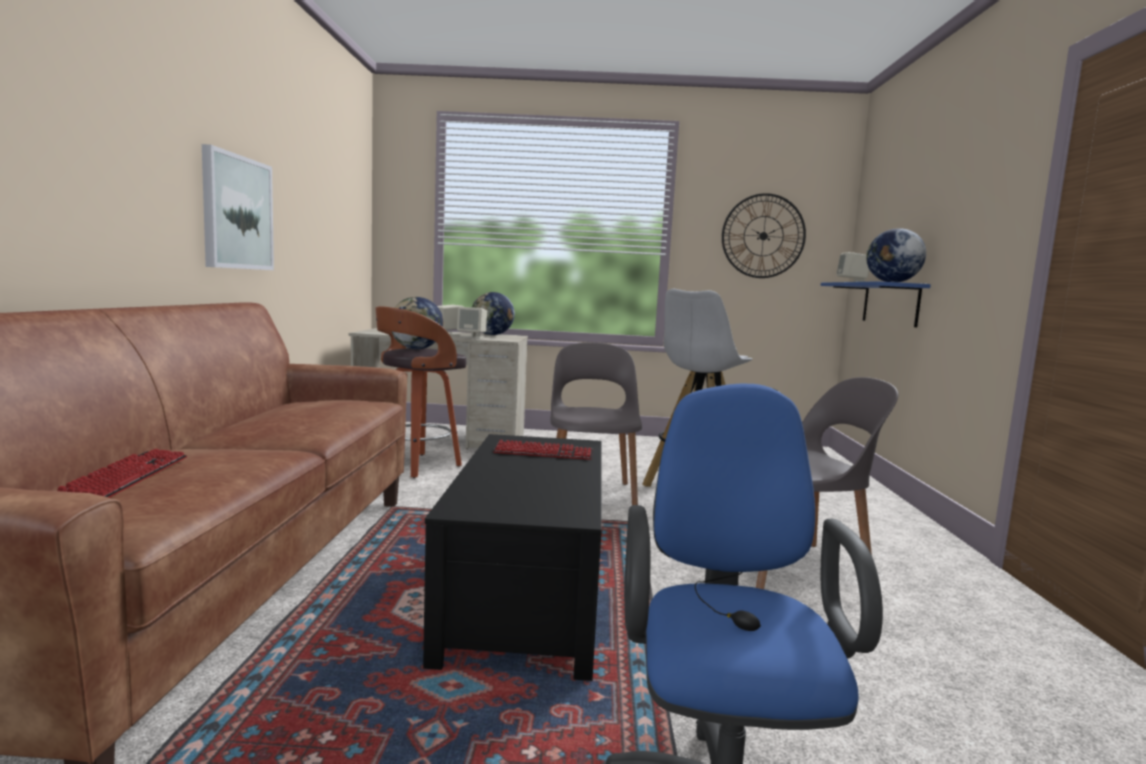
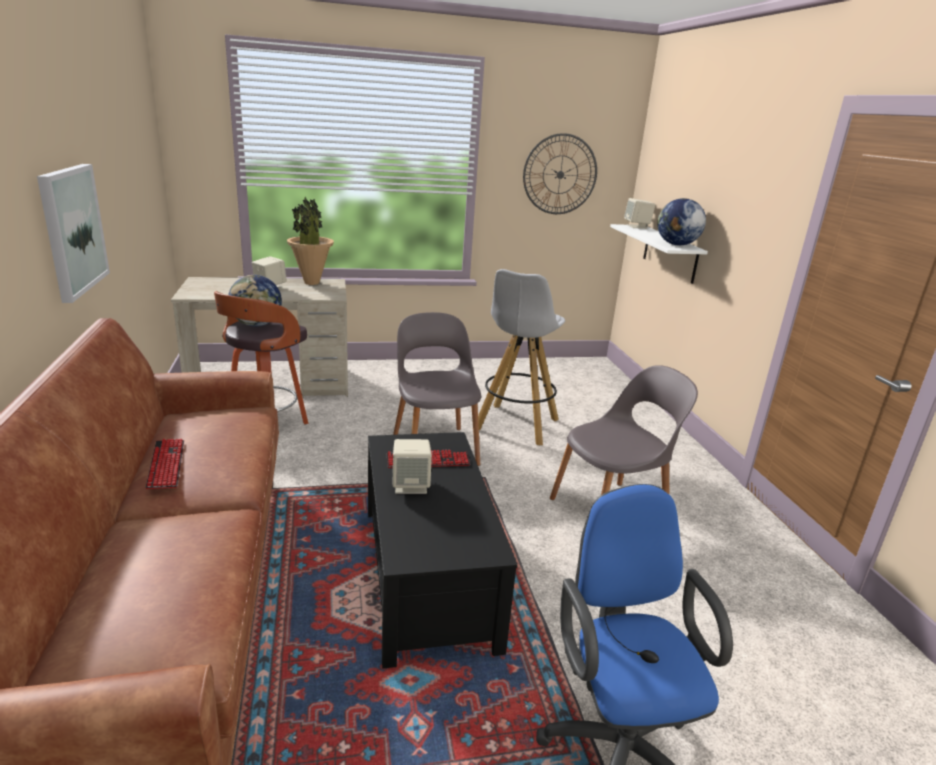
camera: 15 degrees left, 15 degrees up
keyboard [57,449,187,498] -> keyboard moved to [145,439,184,489]
beige speaker [457,307,487,339] -> beige speaker moved to [392,439,432,494]
globe [472,292,515,335] -> potted plant [287,197,334,285]
blue shelf [820,281,931,327] -> white shelf [610,224,708,284]

